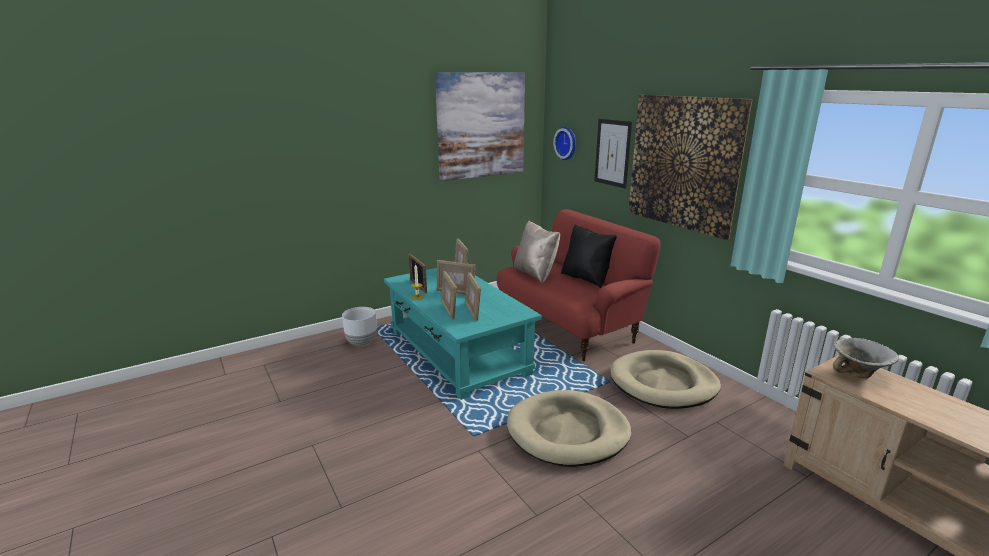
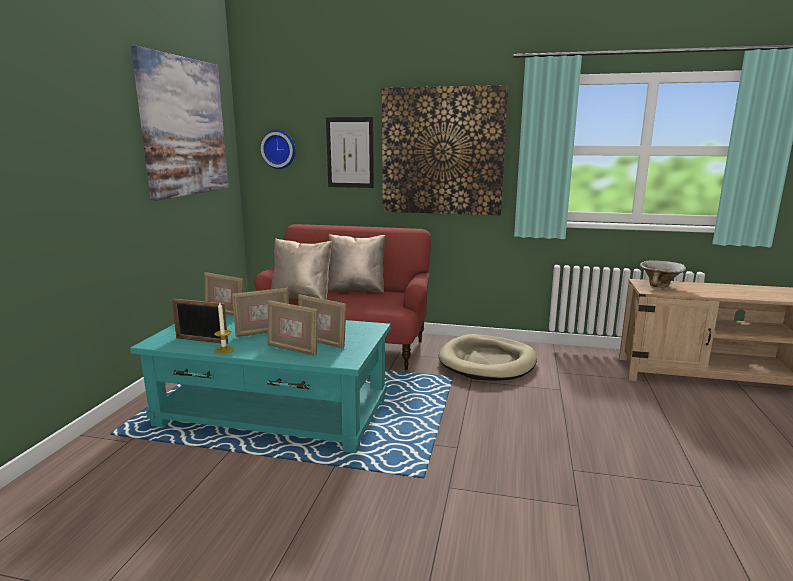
camera: 45 degrees left, 5 degrees down
white planter [342,307,377,346] -> none
beige dog bed [507,390,631,467] -> none
black pillow [561,225,617,288] -> beige pillow [327,234,386,293]

